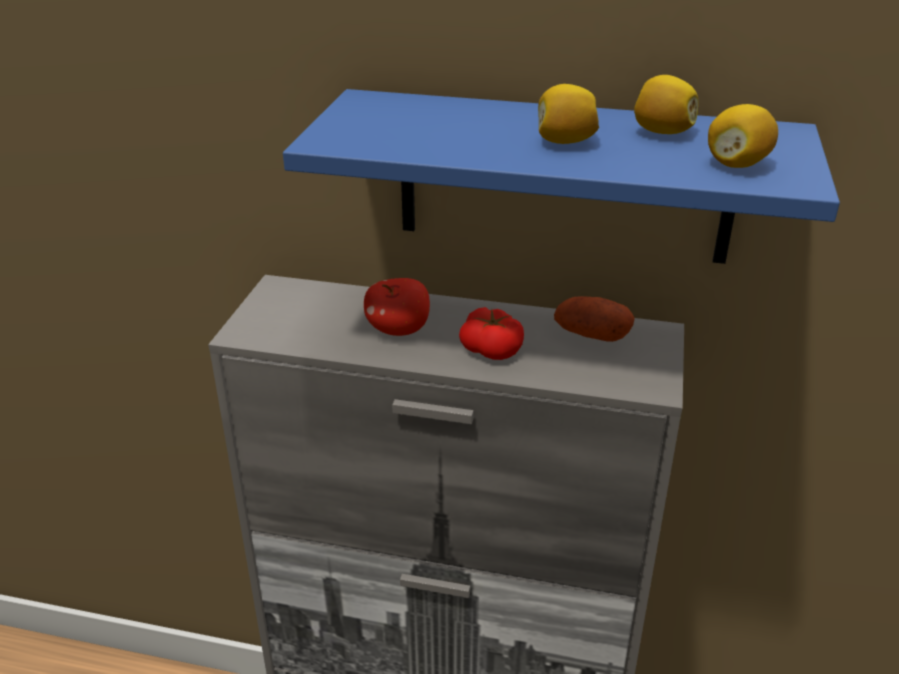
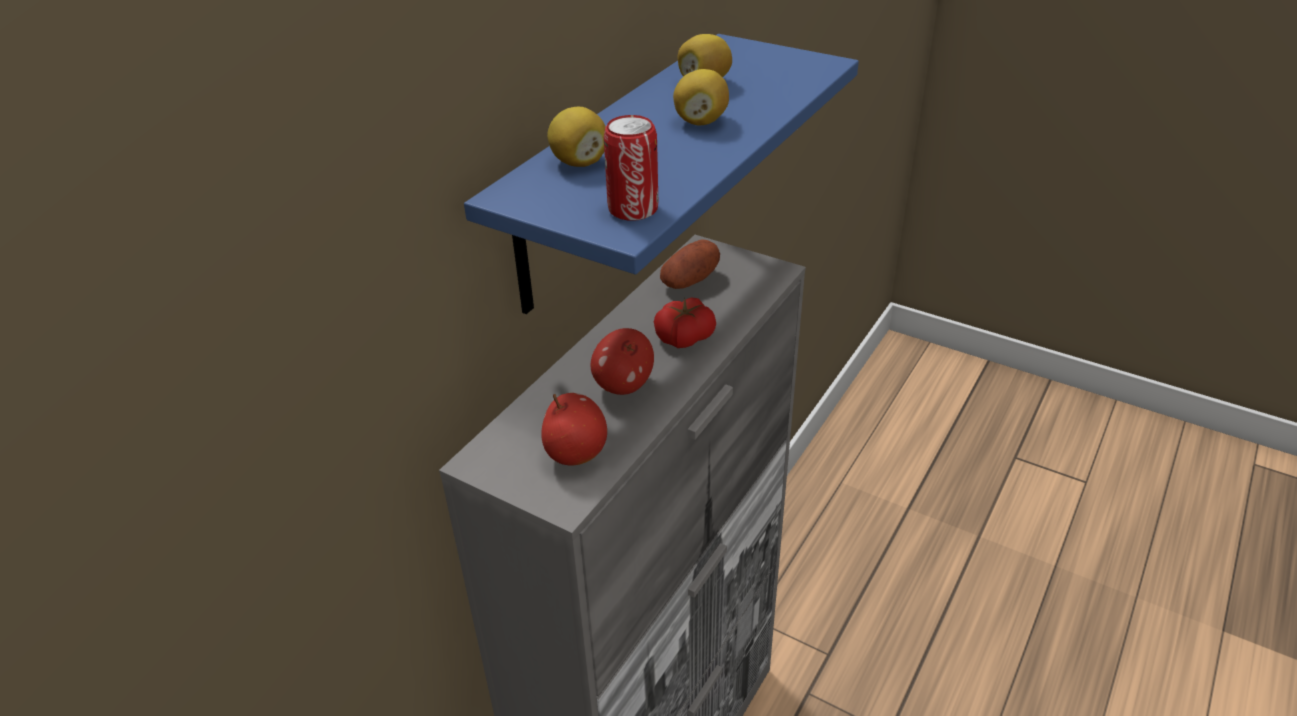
camera: 70 degrees left, 5 degrees up
lemon [708,104,778,168] -> lemon moved to [547,107,606,167]
none -> apple [541,393,607,465]
none -> can [604,115,658,221]

